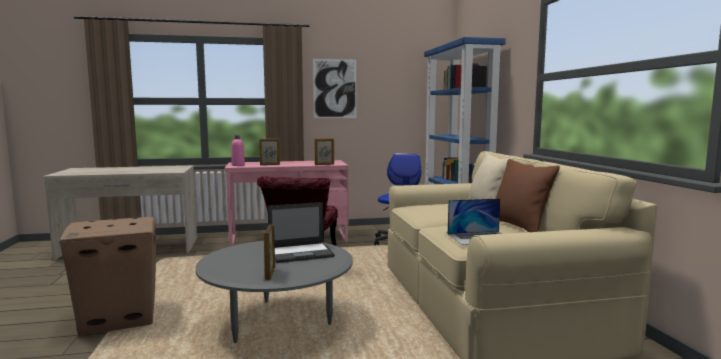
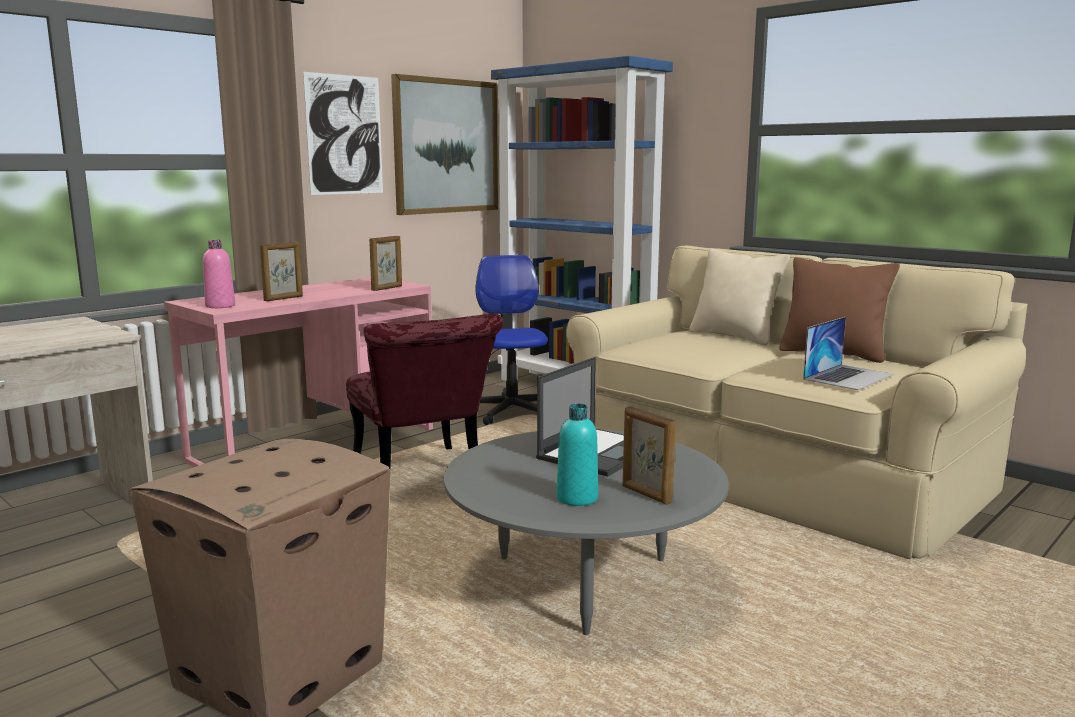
camera: 35 degrees left, 5 degrees up
none -> picture [391,74,498,215]
none -> turquoise bottle [557,404,598,506]

